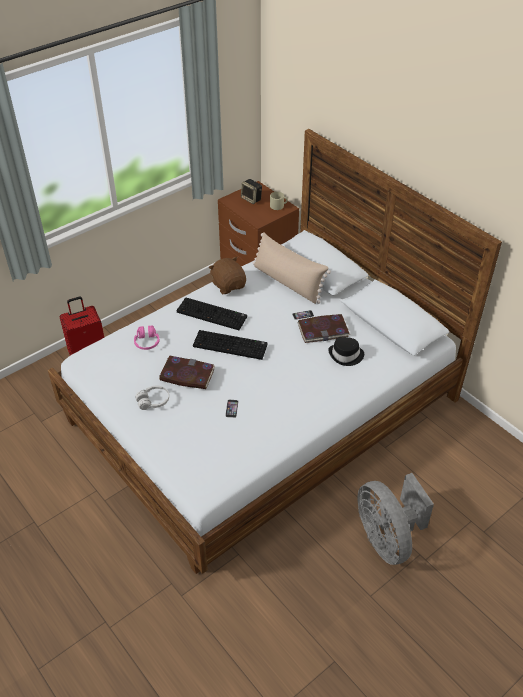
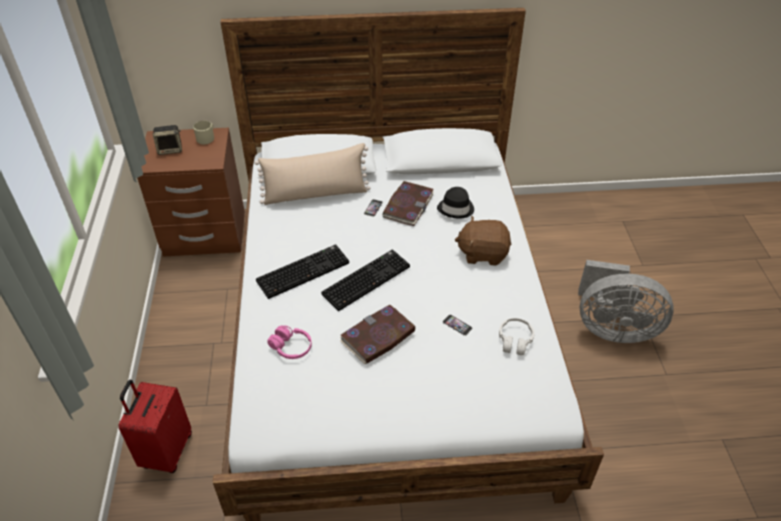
camera: 55 degrees left, 0 degrees up
white headphones [135,386,169,410] -> white headphones moved to [499,318,534,355]
brown plush toy [209,257,246,294] -> brown plush toy moved to [455,216,512,266]

